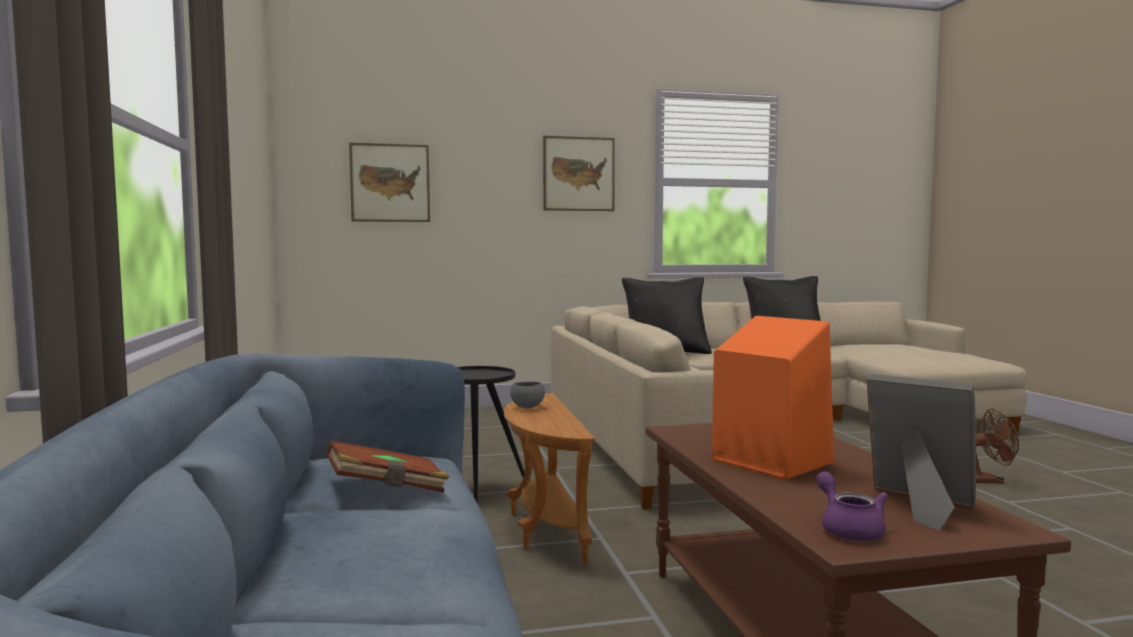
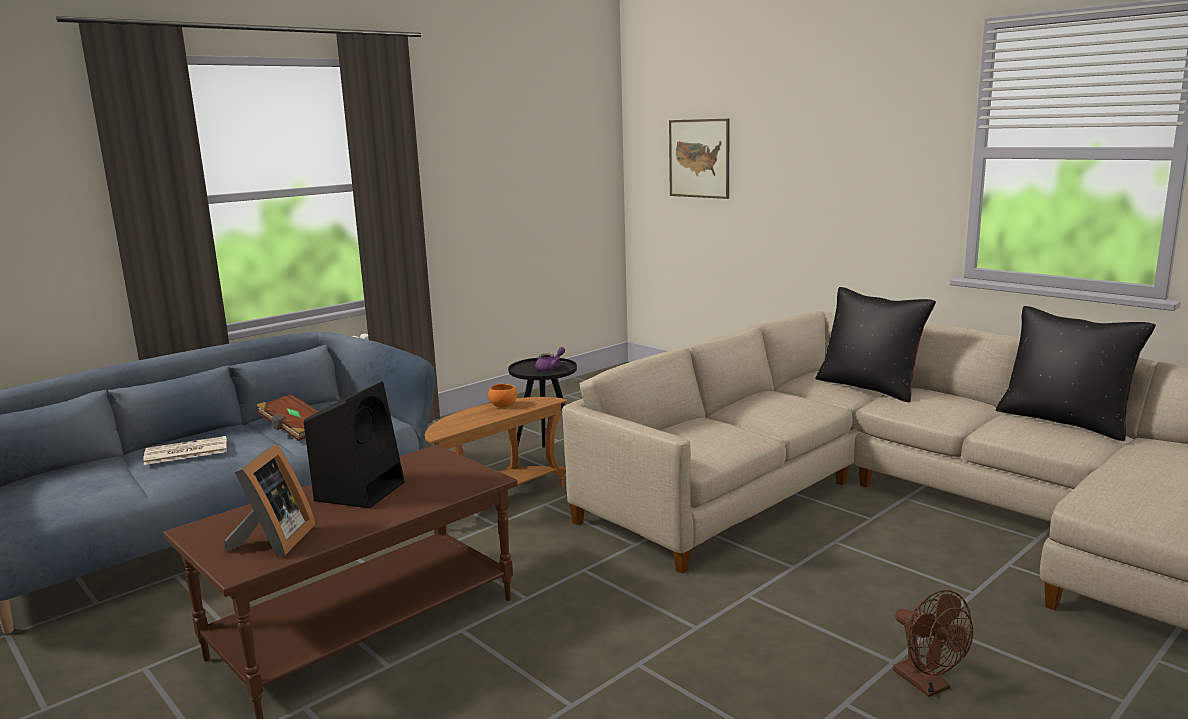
camera: 60 degrees right, 10 degrees up
grey bowl [510,381,545,409] -> orange bowl [488,384,517,407]
picture [543,136,615,211] -> none
orange speaker [712,316,834,480] -> black speaker [304,382,405,508]
purple teapot [816,472,888,541] -> purple teapot moved to [535,347,565,371]
none -> newspaper [143,436,227,465]

